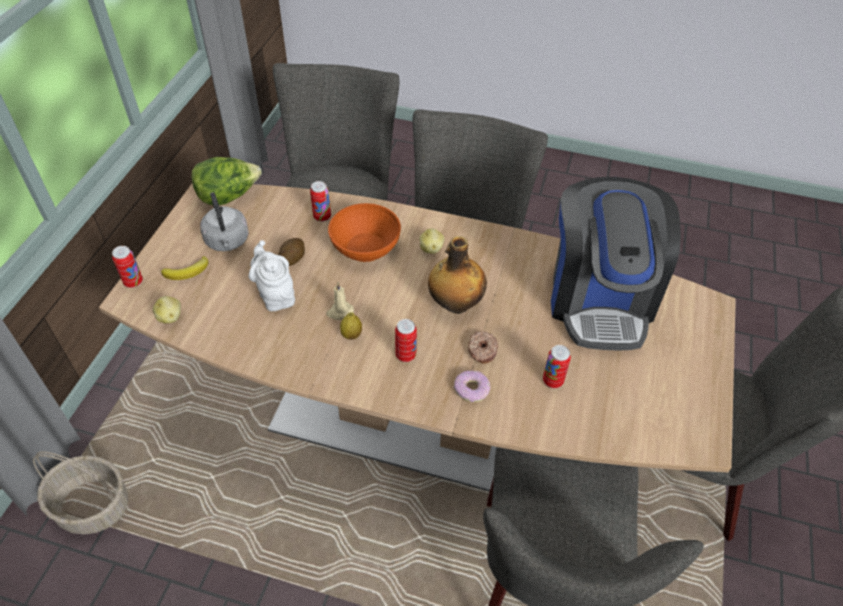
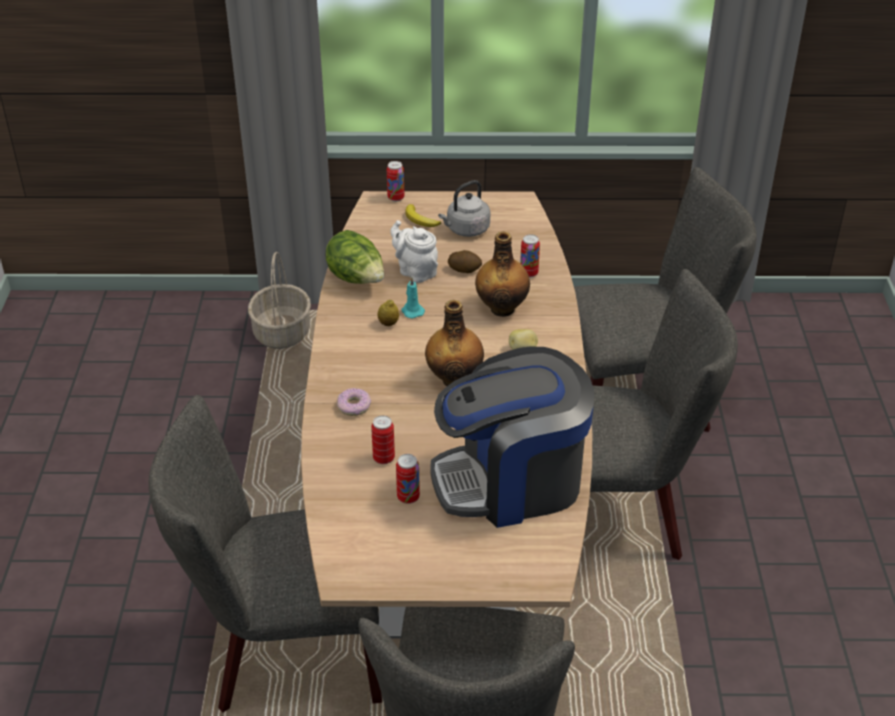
camera: 75 degrees right, 10 degrees down
potato [152,296,181,324] -> none
lettuce [191,157,262,205] -> lettuce moved to [326,230,384,284]
white teapot [249,240,295,311] -> white teapot turned 90 degrees counterclockwise [390,220,438,283]
beige candle [326,282,354,320] -> turquoise candle [401,278,425,318]
orange bowl [328,203,401,262] -> bottle [475,231,530,317]
can [395,319,417,362] -> can moved to [396,454,420,504]
donut [468,331,498,364] -> none

